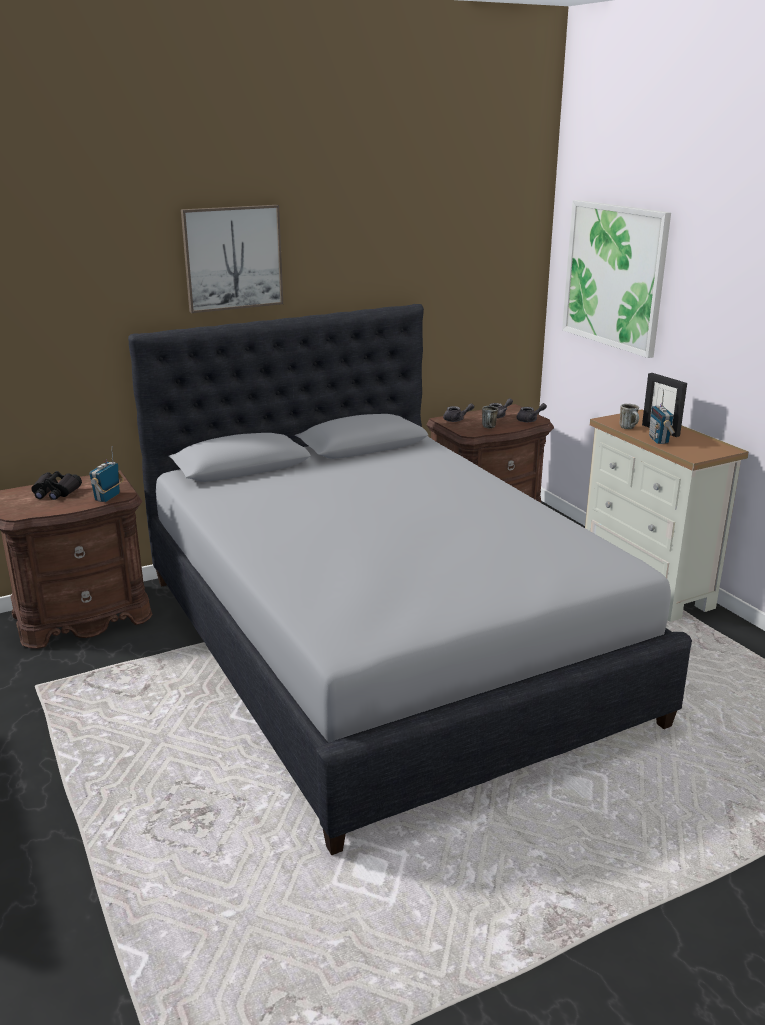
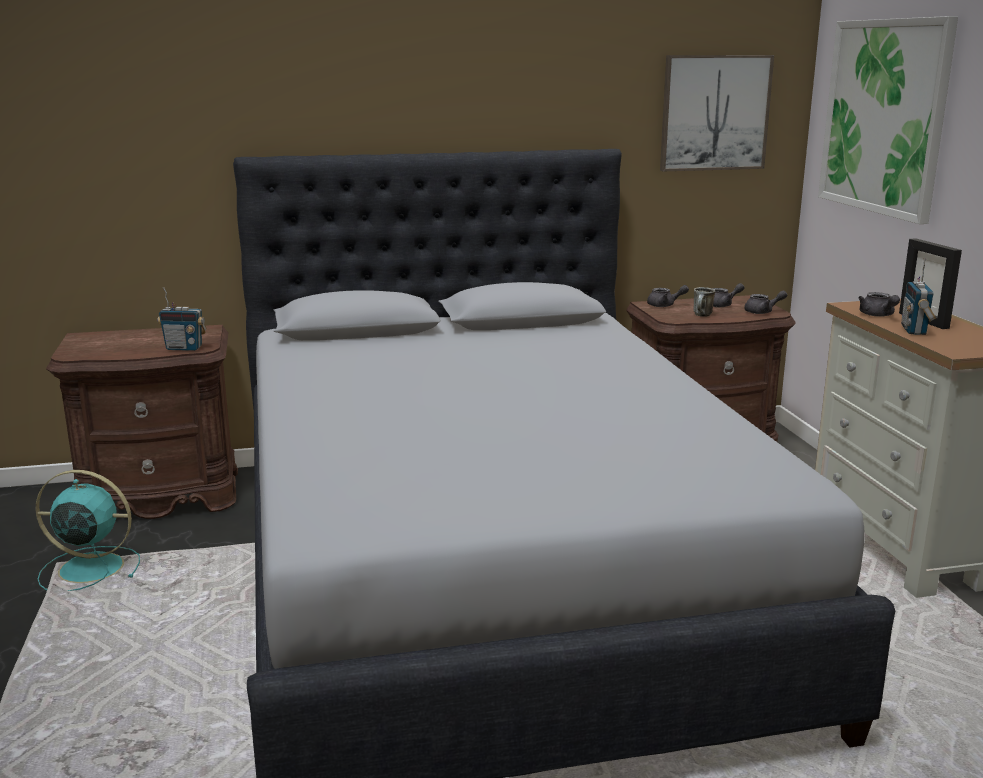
camera: 15 degrees right, 5 degrees down
black binoculars [32,471,82,500] -> none
radio [89,446,124,502] -> radio turned 120 degrees counterclockwise [157,287,206,351]
picture [181,205,283,313] -> picture moved to [660,55,774,171]
mug [619,404,639,429] -> grey teapot [858,292,900,317]
none -> turquoise fan [35,470,140,591]

